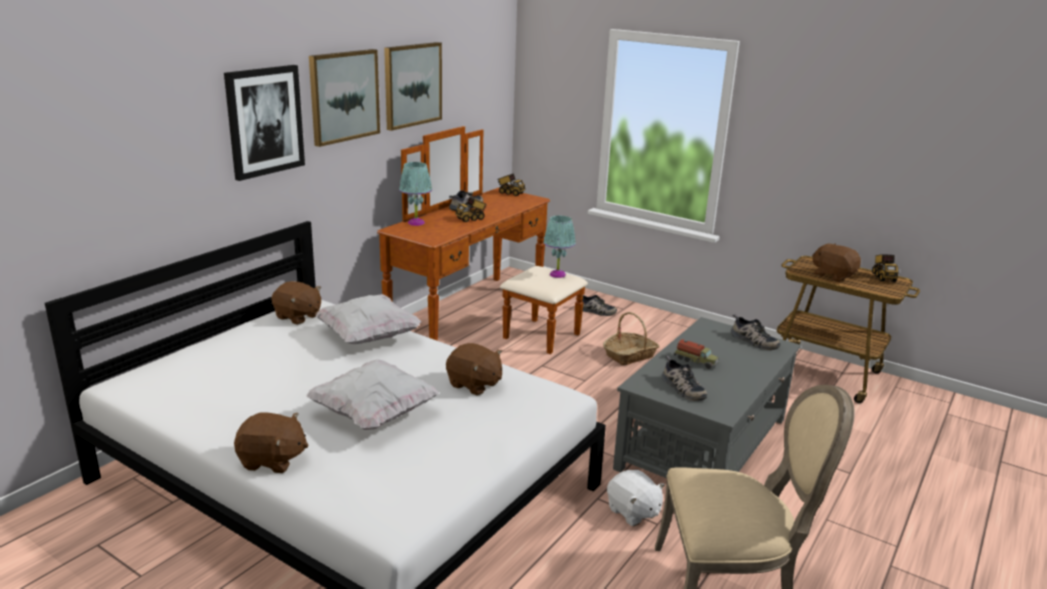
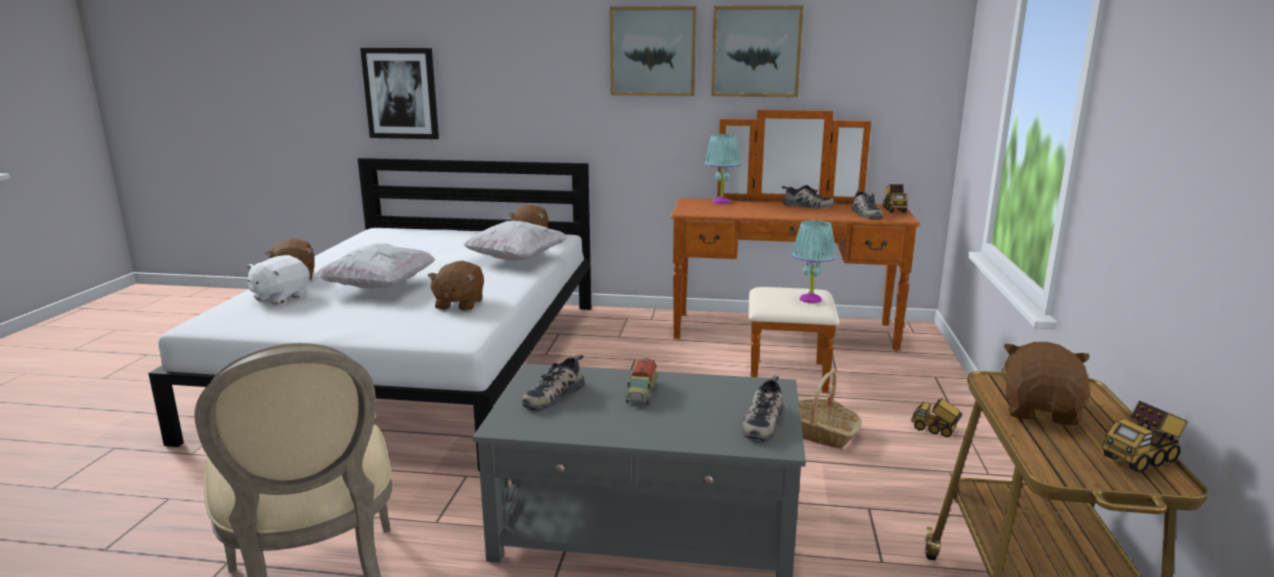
camera: 65 degrees right, 5 degrees down
picture [224,65,305,181] -> picture moved to [360,48,439,139]
toy truck [455,197,487,222] -> toy truck moved to [911,398,963,437]
shoe [582,295,617,316] -> shoe moved to [852,190,883,219]
white plush toy [607,470,665,526] -> white plush toy moved to [246,255,310,304]

